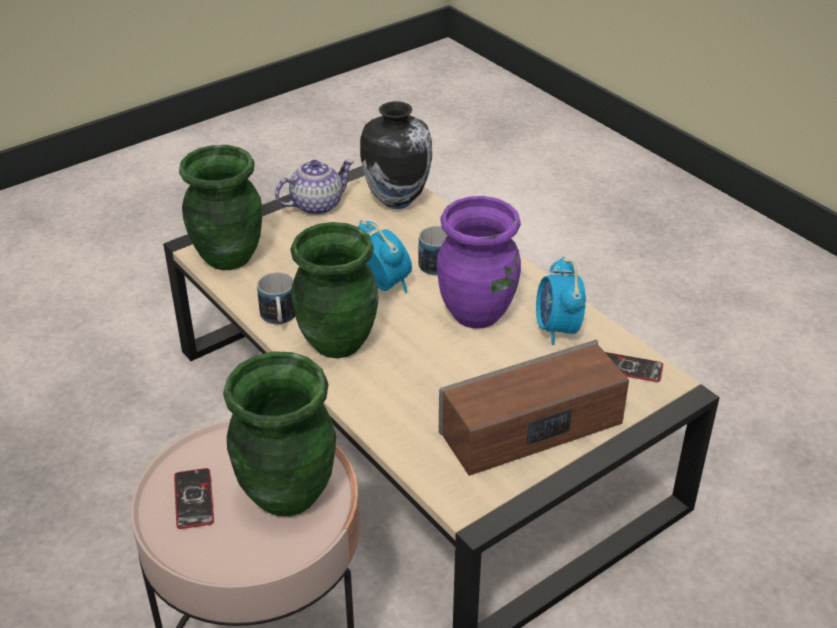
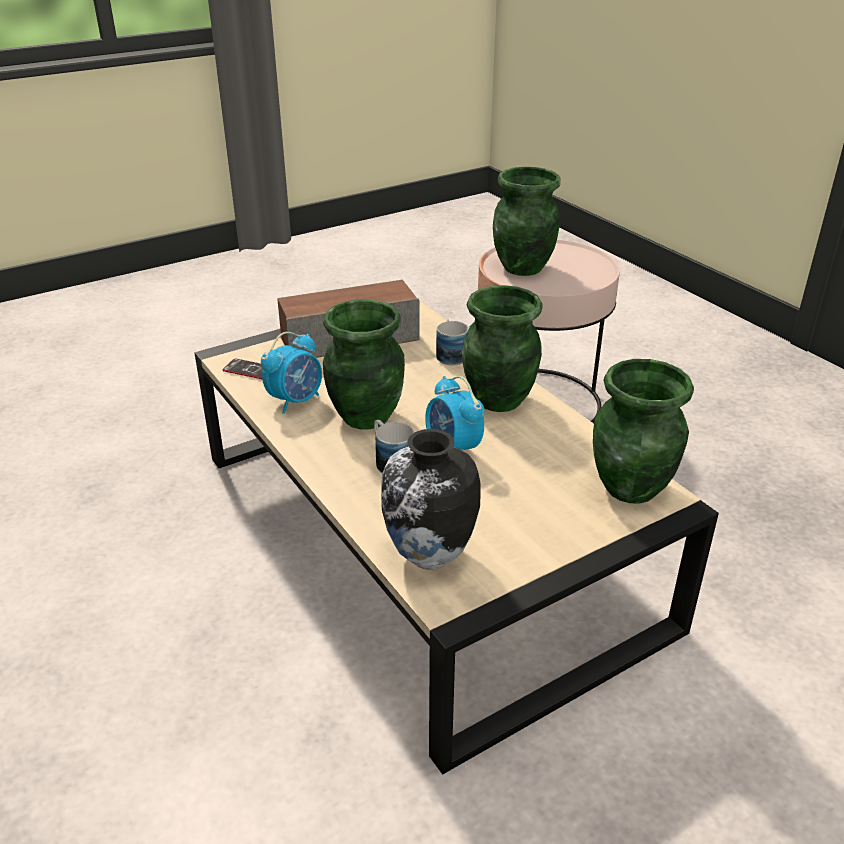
camera: 175 degrees left, 5 degrees down
phone [174,468,214,529] -> none
mug [257,272,295,324] -> mug moved to [436,318,469,365]
teapot [275,159,355,215] -> none
purple vase [436,196,521,329] -> green vase [323,299,405,430]
alarm clock [536,257,586,345] -> alarm clock turned 45 degrees clockwise [261,332,322,414]

